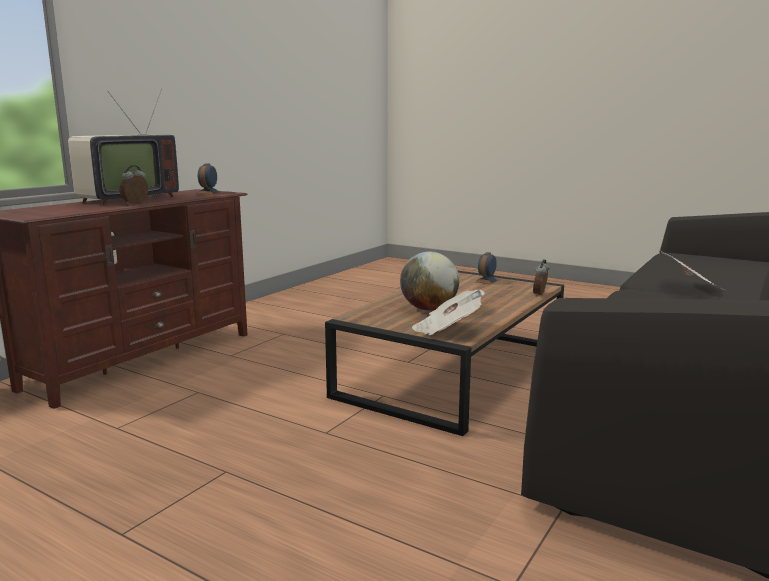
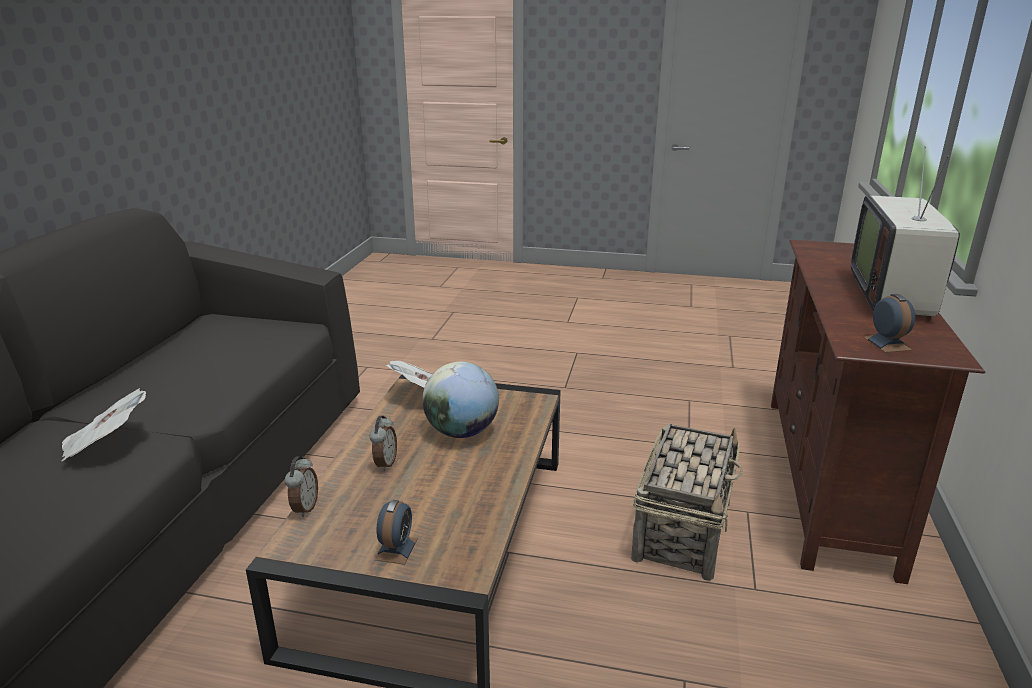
camera: 160 degrees right, 10 degrees up
alarm clock [119,165,148,205] -> alarm clock moved to [370,416,397,471]
none -> basket [631,424,743,581]

